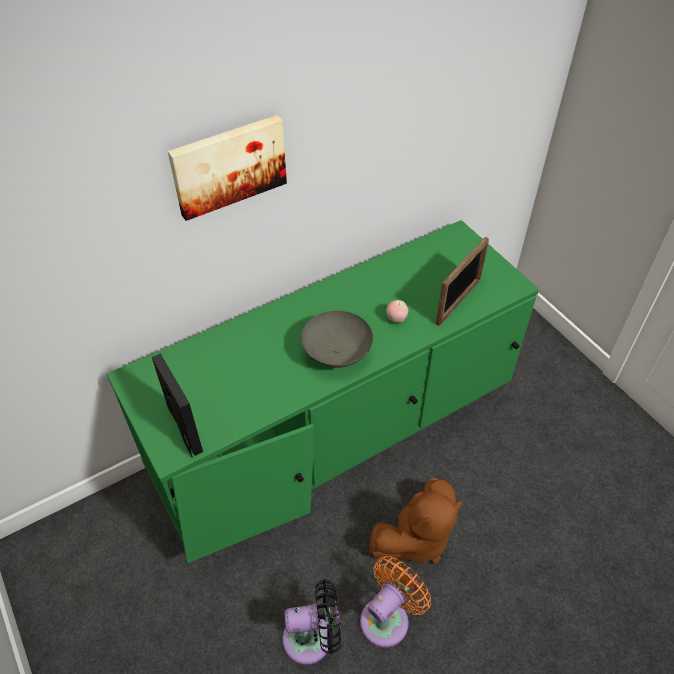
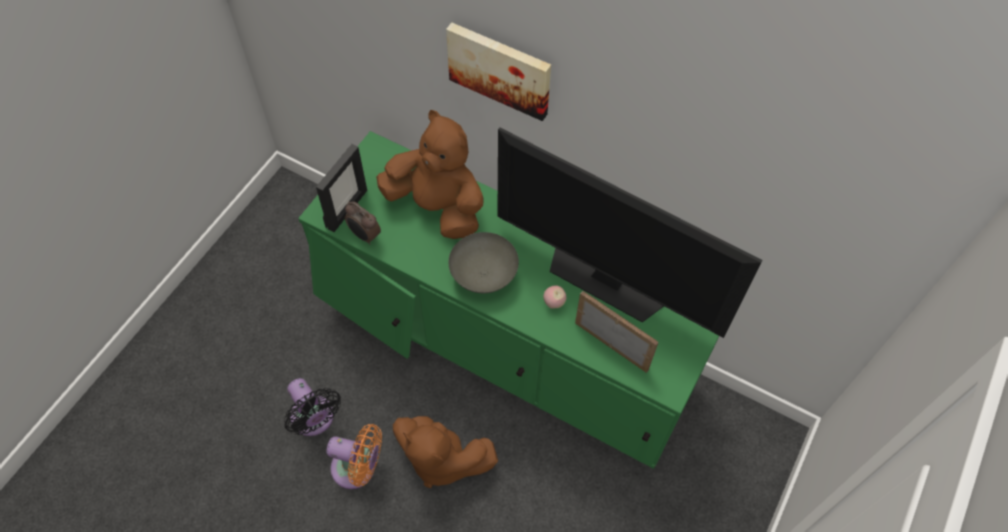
camera: 60 degrees right, 10 degrees up
picture frame [436,237,489,326] -> picture frame turned 150 degrees counterclockwise [575,291,658,373]
none -> alarm clock [345,202,381,245]
none -> brown plush toy [376,110,484,239]
none -> television [497,128,763,338]

